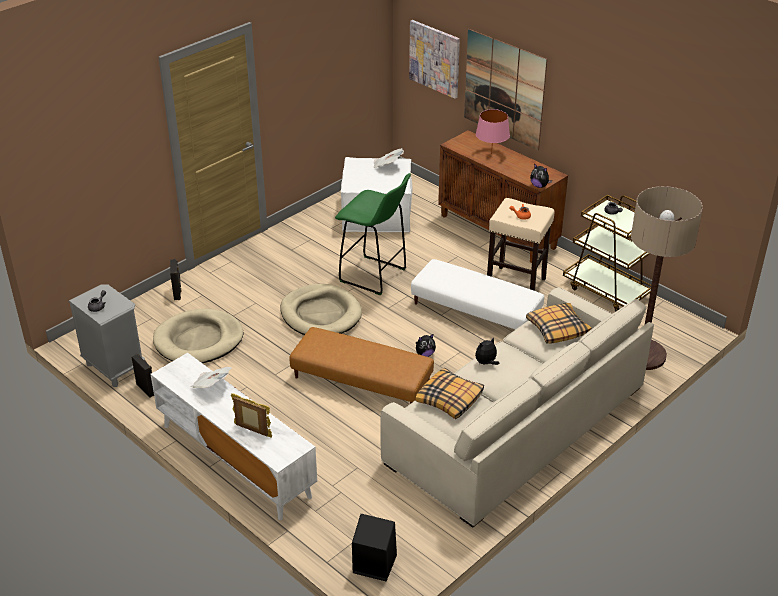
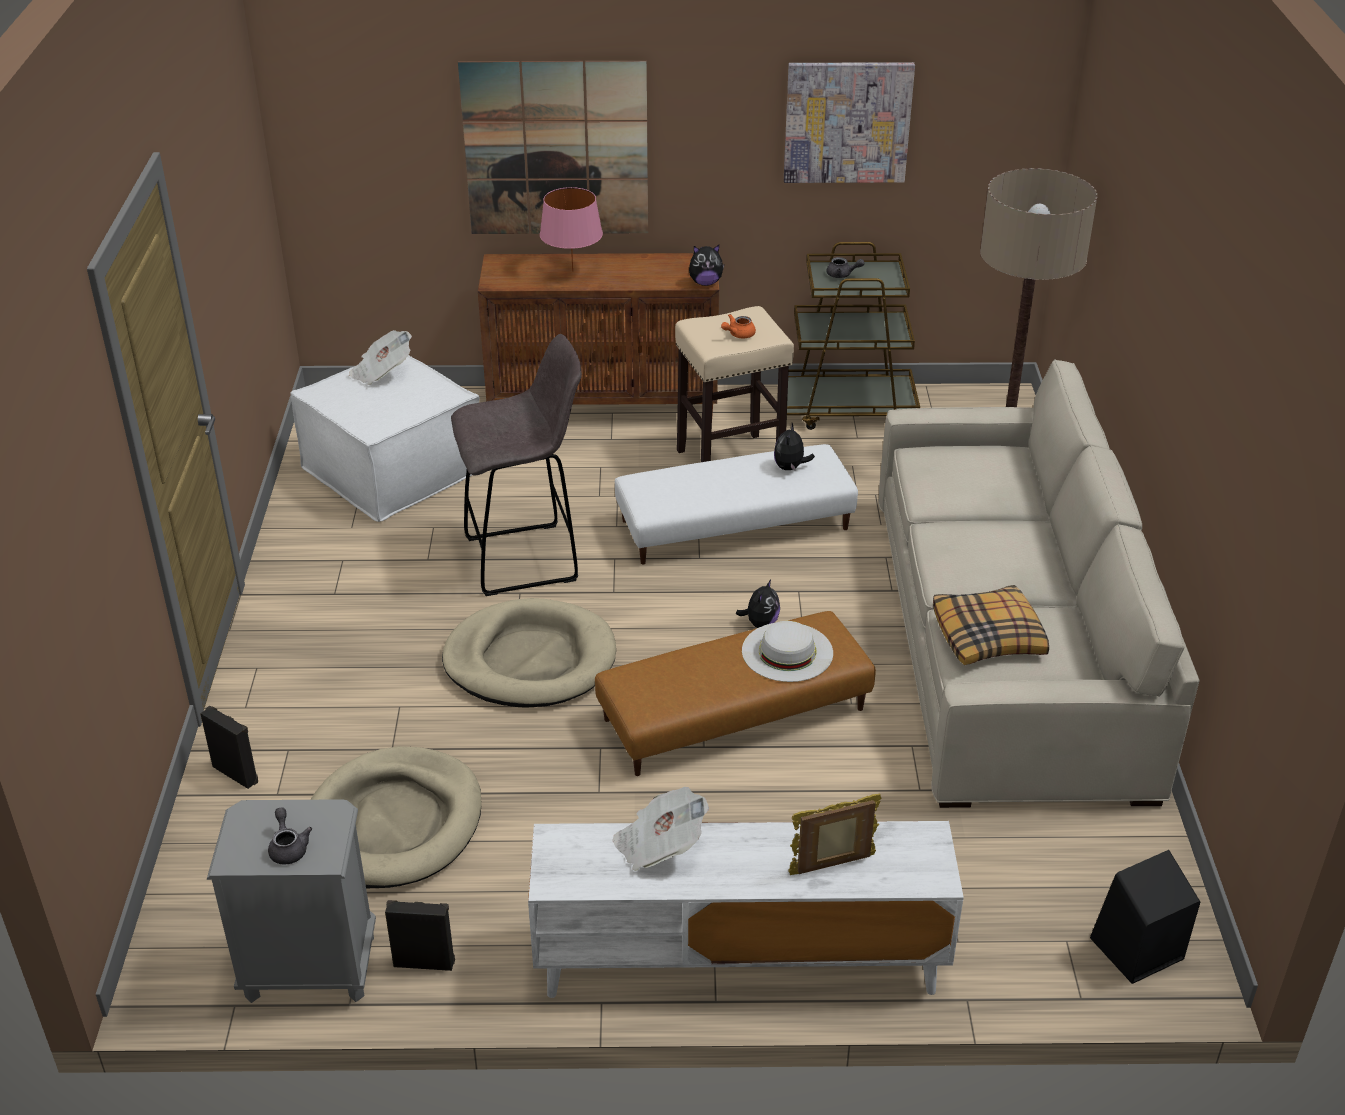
camera: 45 degrees left, 0 degrees up
green stool [335,173,411,295] -> grey stool [451,334,582,596]
picture [409,20,460,99] -> picture moved to [784,62,915,183]
plush toy [475,337,499,365] -> plush toy moved to [774,423,815,471]
pillow [526,303,592,344] -> none
none -> white hat [742,621,833,682]

